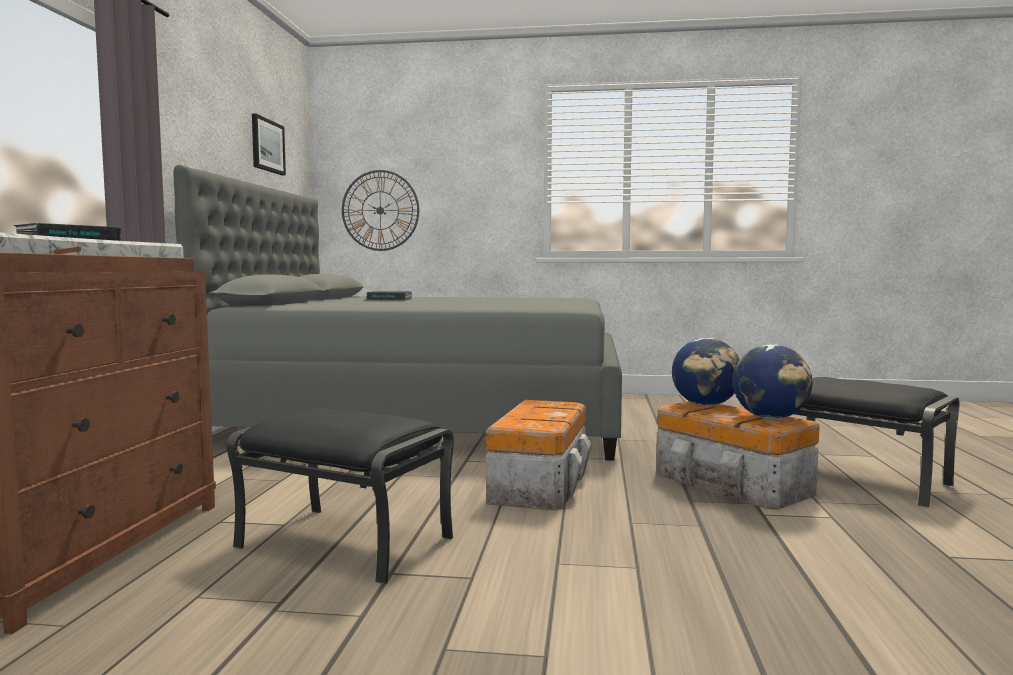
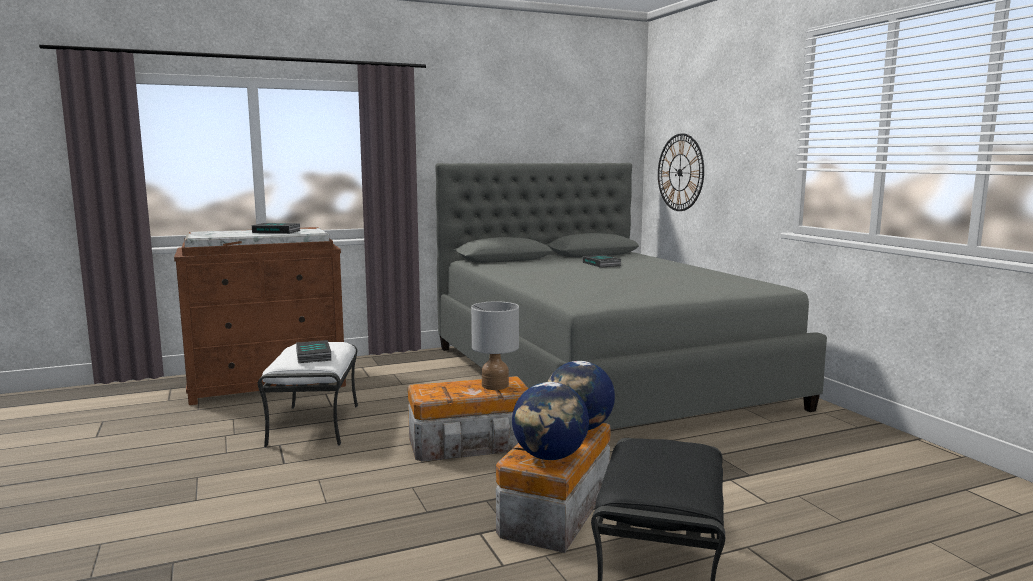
camera: 60 degrees right, 5 degrees up
black ottoman [227,408,454,585] -> white ottoman [258,342,358,448]
picture [252,113,286,175] -> none
none -> book [296,340,331,363]
none -> grey table lamp [471,301,519,390]

